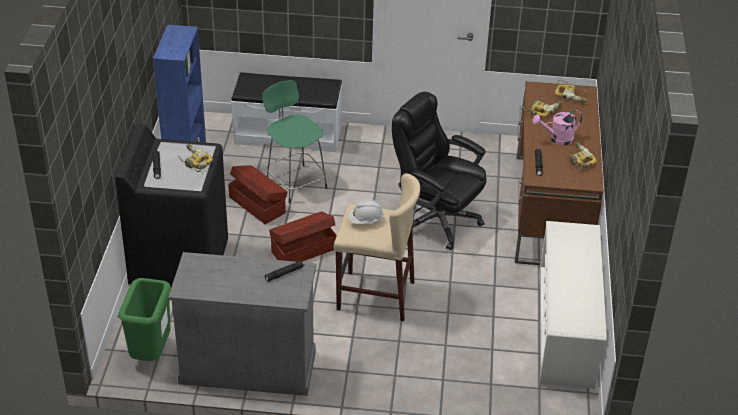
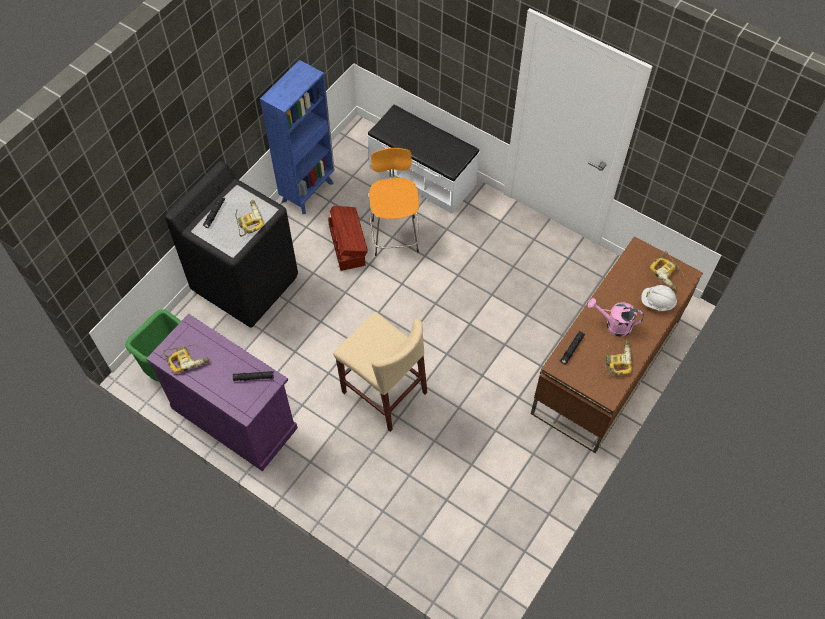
camera: 30 degrees right, 20 degrees up
grey cabinet [168,252,316,396] -> purple cabinet [146,314,298,471]
green stool [262,80,327,204] -> orange stool [369,148,419,256]
brown storage box [269,211,337,262] -> none
white hard hat [348,199,384,224] -> white hard hat moved to [641,285,677,311]
black office chair [392,92,487,250] -> none
power drill [523,98,562,117] -> power drill moved to [163,345,210,373]
white shoe rack [539,221,607,389] -> none

